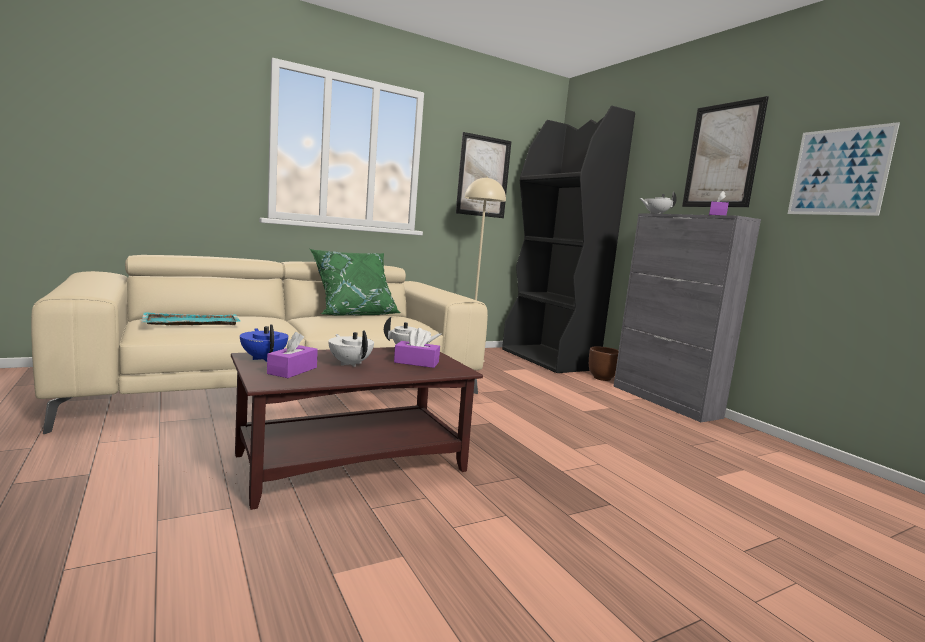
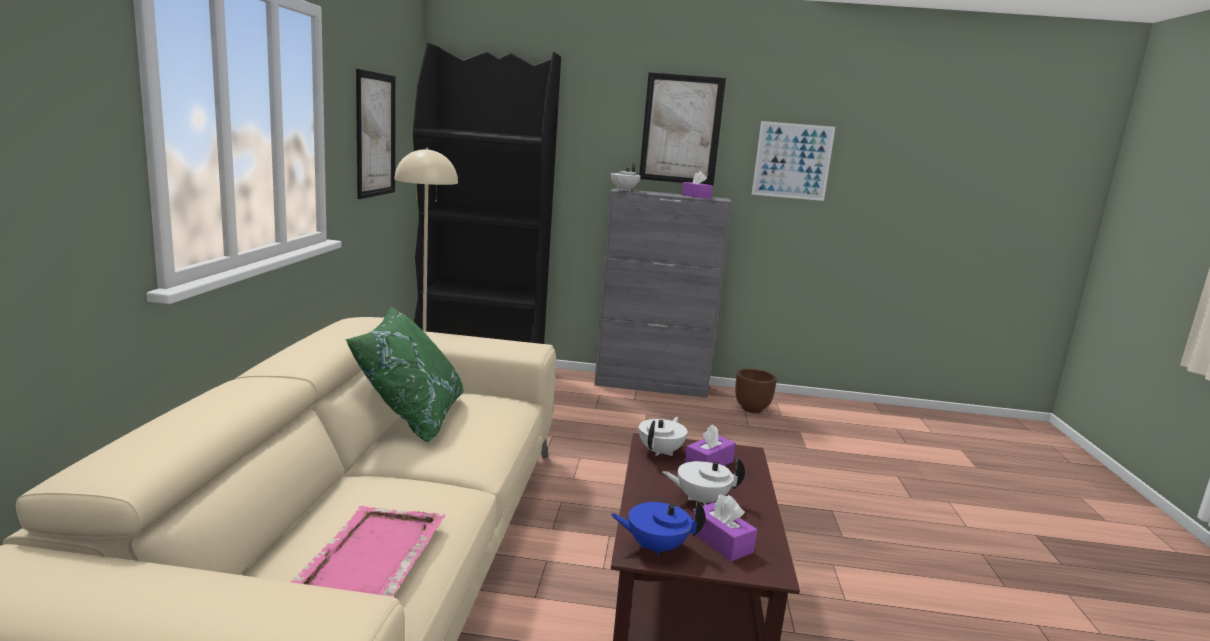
camera: 55 degrees left, 5 degrees up
turquoise tray [141,312,241,325] -> pink tray [291,506,446,597]
brown planter [589,346,619,381] -> brown planter moved to [735,369,777,413]

